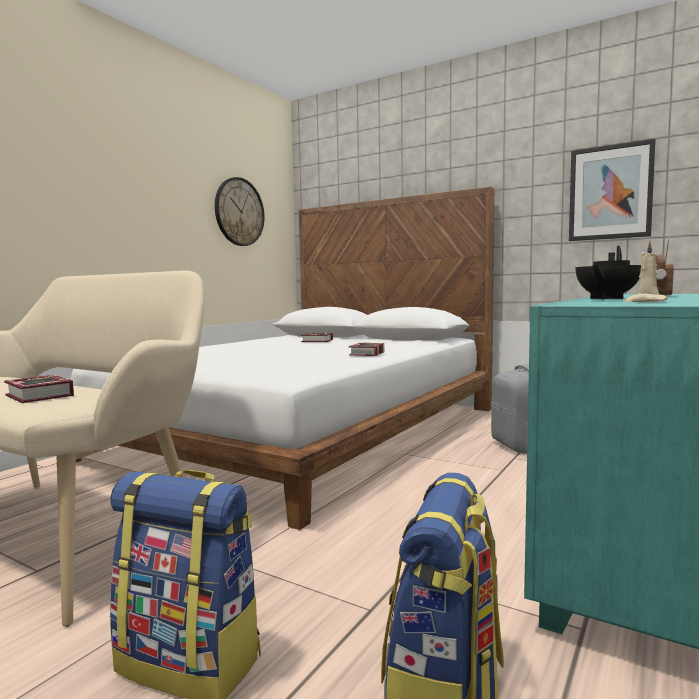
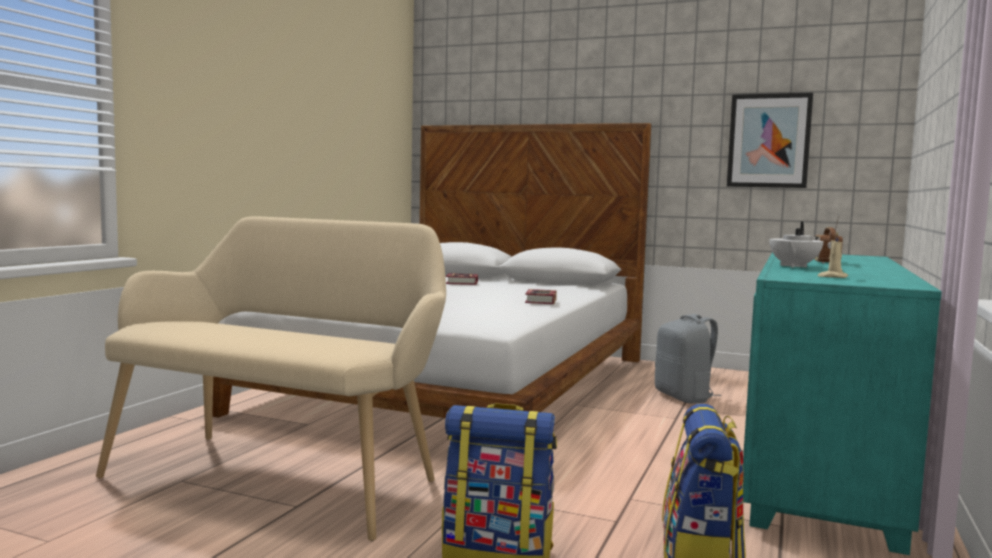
camera: 10 degrees left, 0 degrees up
book [4,375,74,403] -> none
wall clock [215,177,265,246] -> none
black teapot [575,246,641,299] -> white teapot [769,222,824,268]

